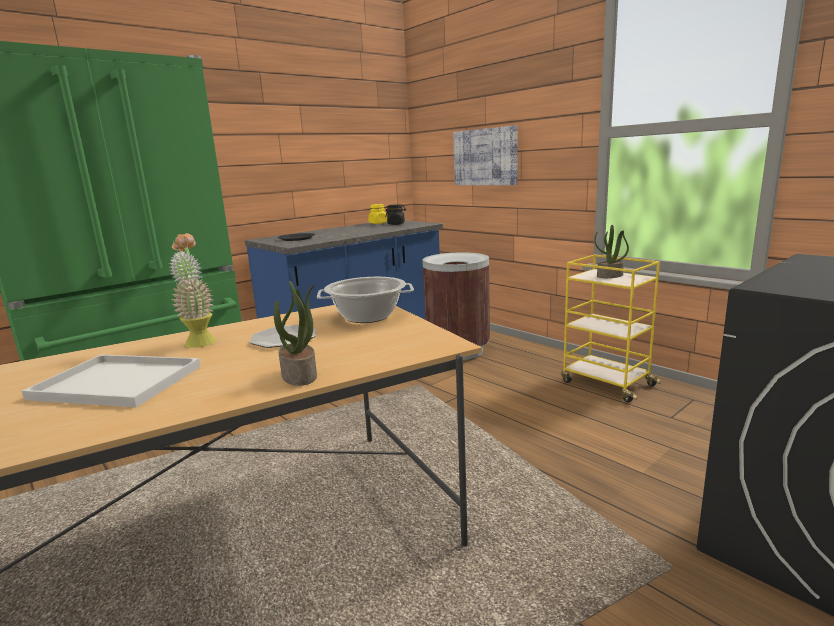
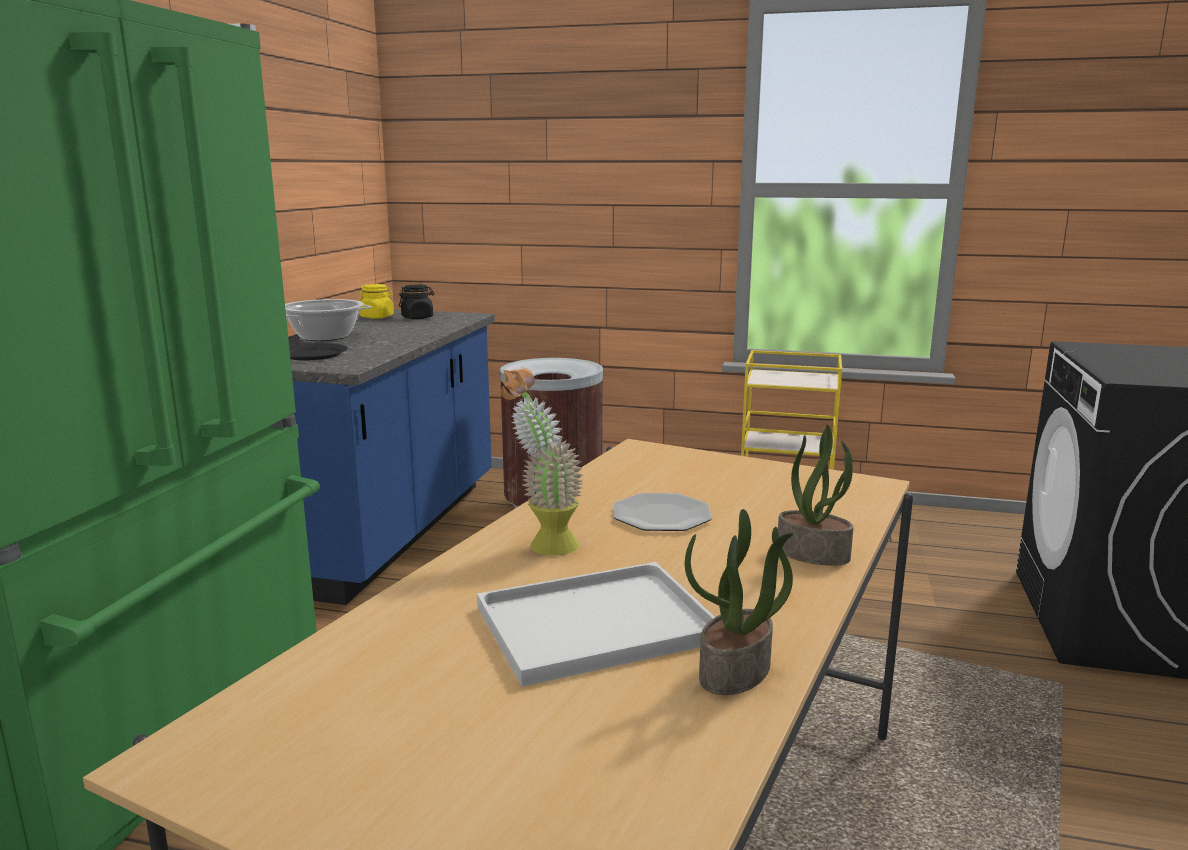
camera: 35 degrees left, 0 degrees up
cooking pot [317,277,414,323] -> cooking pot moved to [285,299,372,341]
picture [453,125,518,185] -> none
potted plant [594,225,629,278] -> potted plant moved to [685,509,793,695]

